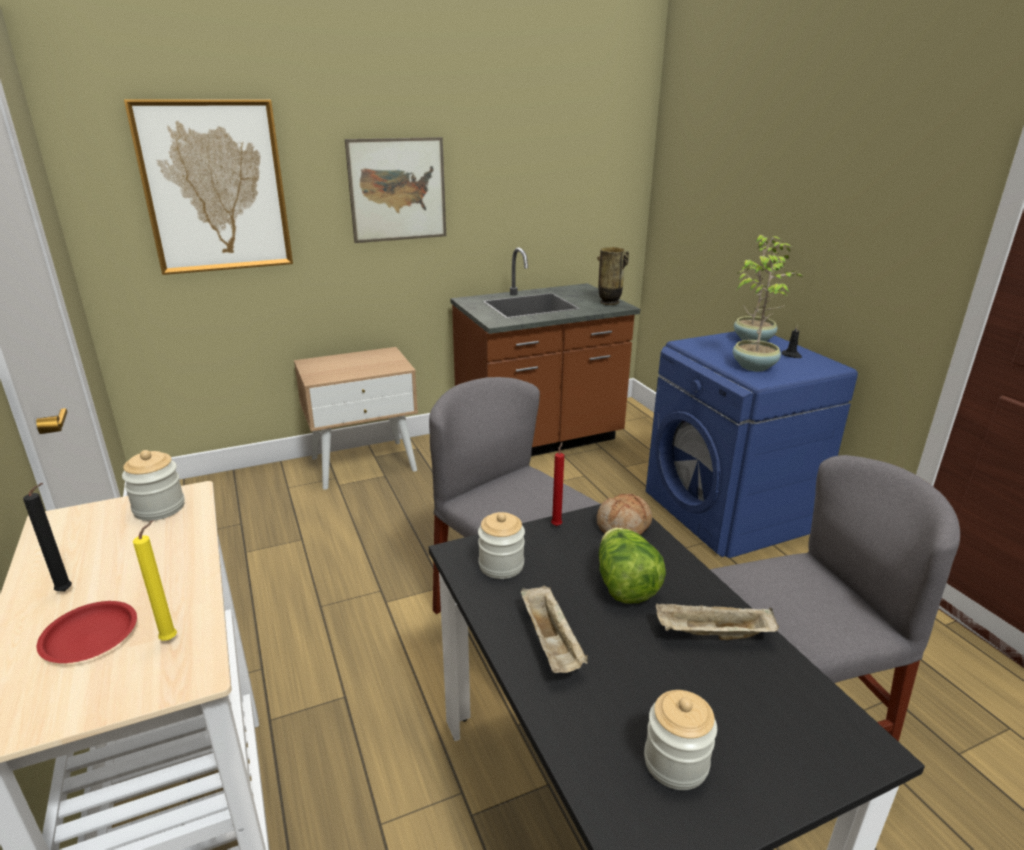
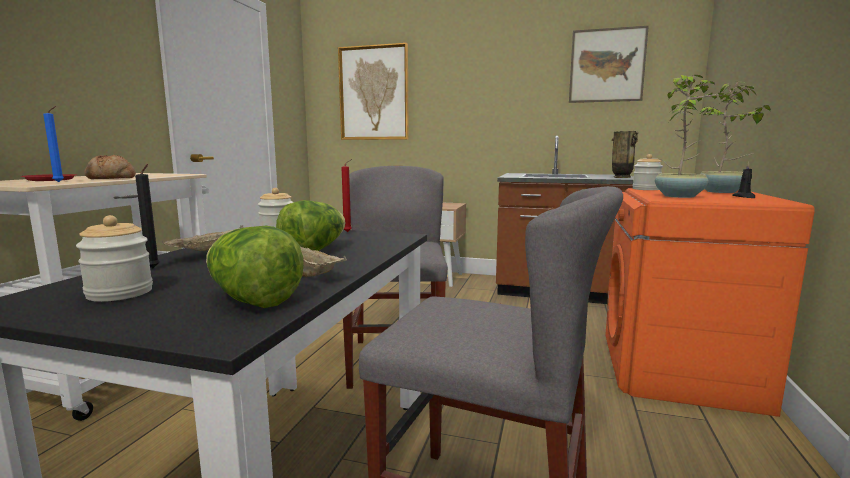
camera: 40 degrees right, 15 degrees down
black candle [23,483,72,592] -> black candle moved to [135,164,160,268]
jar [122,450,185,521] -> jar moved to [633,154,663,190]
yellow candle [133,520,177,640] -> blue candle [43,106,64,182]
picture [345,137,446,243] -> picture moved to [569,26,649,103]
bread [597,494,652,535] -> bread moved to [84,155,136,179]
blue washing machine [646,331,858,558] -> orange washing machine [605,188,815,417]
none -> lettuce [206,226,304,308]

